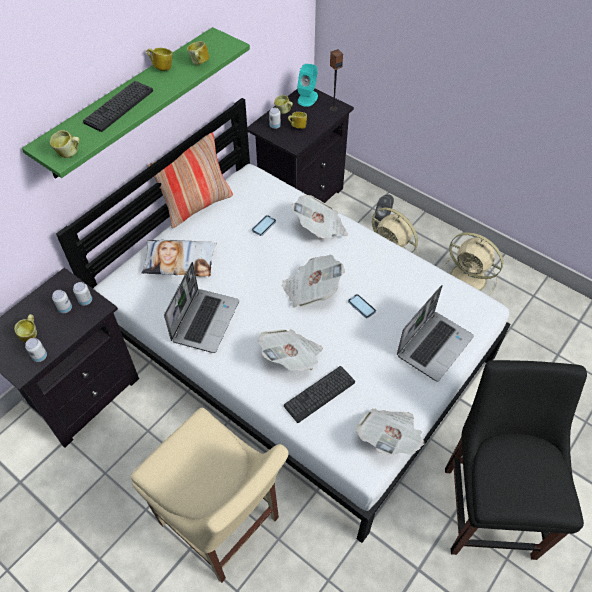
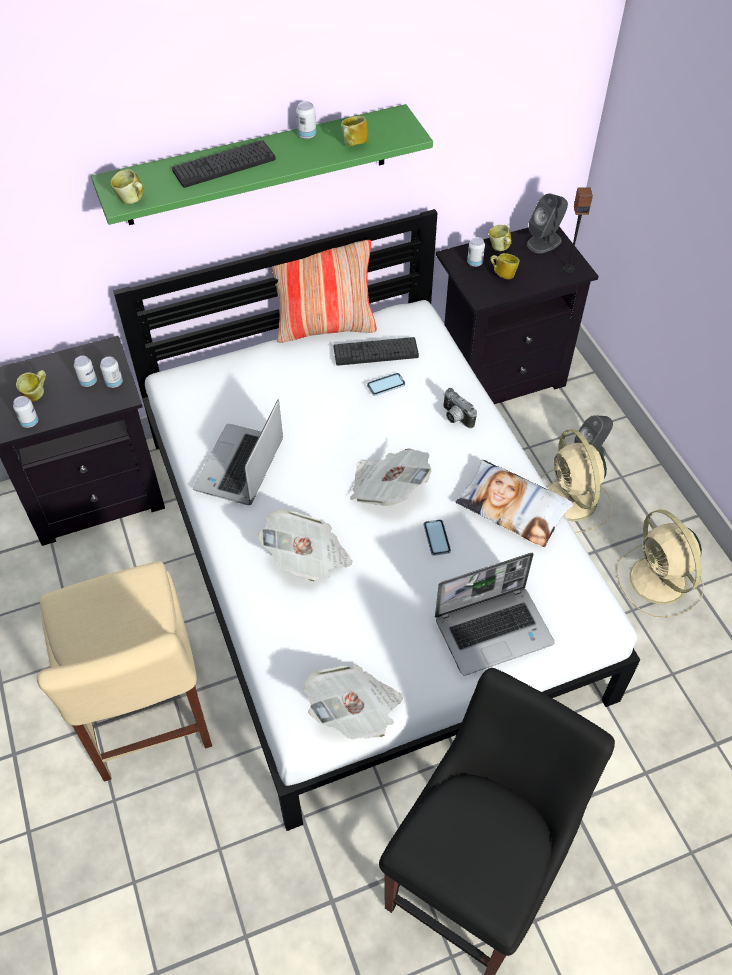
camera: 30 degrees right, 0 degrees up
pillow [142,240,217,277] -> pillow moved to [456,460,574,547]
mug [146,48,173,71] -> can [296,101,316,139]
laptop [164,262,239,353] -> laptop turned 150 degrees clockwise [193,399,283,505]
keyboard [284,366,355,423] -> keyboard moved to [333,337,419,366]
newspaper [292,195,348,239] -> camera [443,388,477,428]
turquoise speaker [297,64,318,107] -> grey speaker [527,193,568,253]

